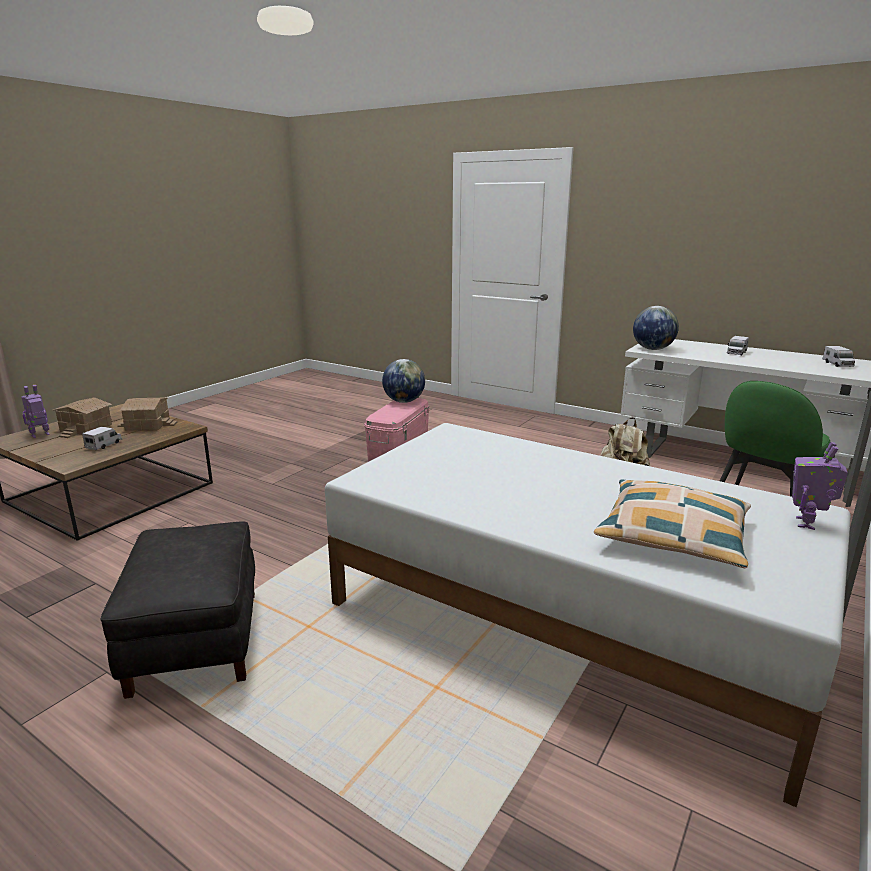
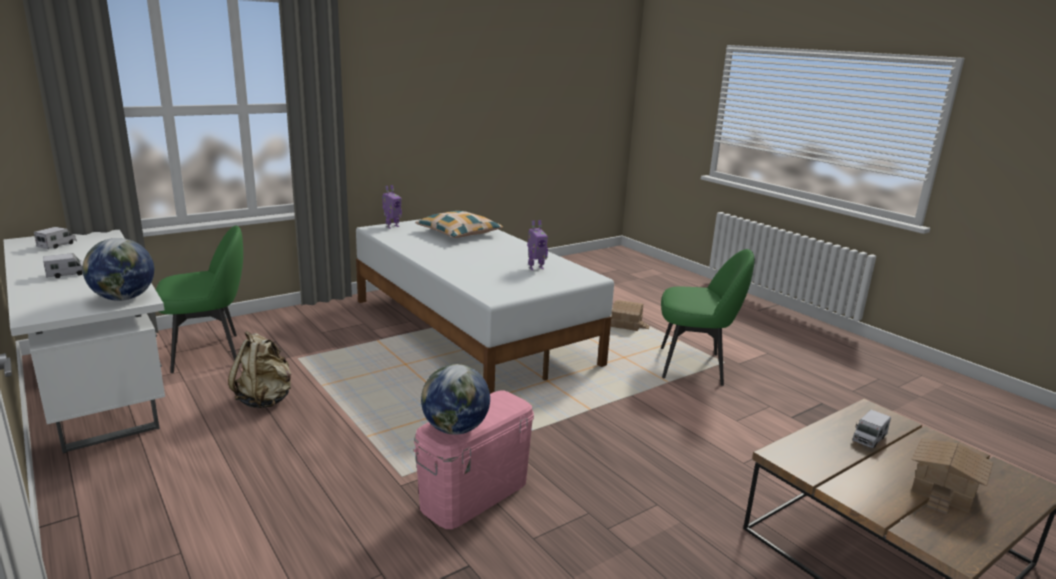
camera: 160 degrees left, 0 degrees up
toy robot [21,385,50,438] -> toy robot moved to [527,220,548,270]
black ottoman [100,521,255,699] -> green chair [661,249,755,386]
toy house [117,397,177,430] -> toy house moved to [611,300,650,331]

